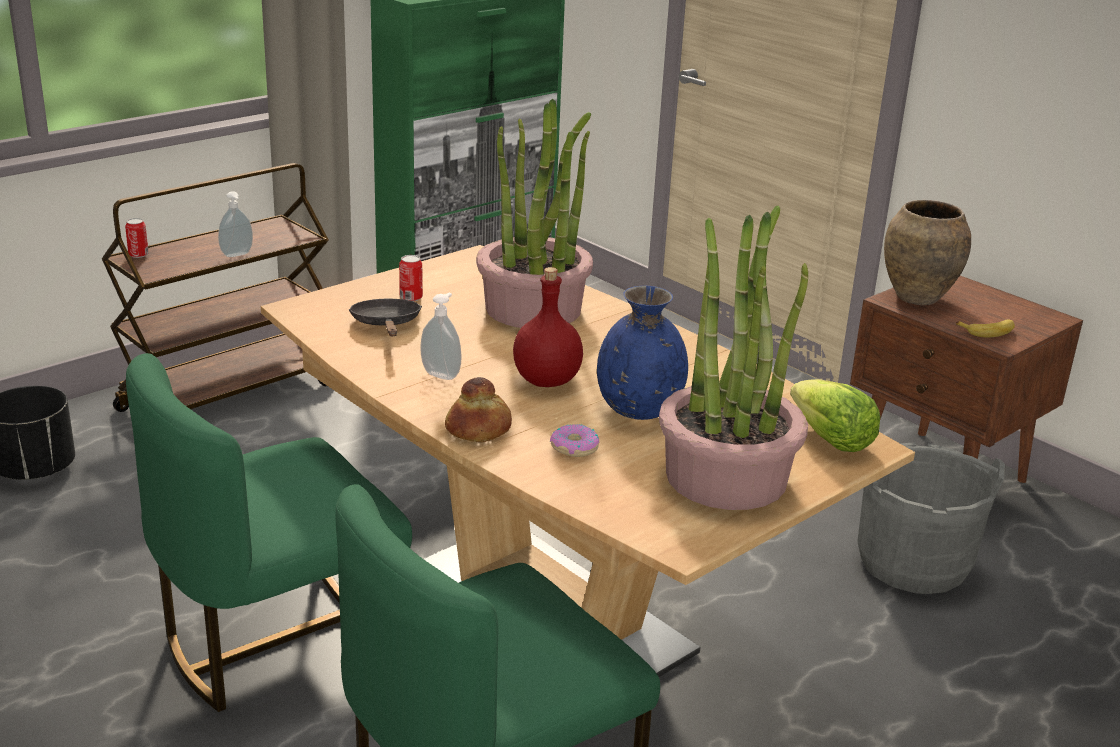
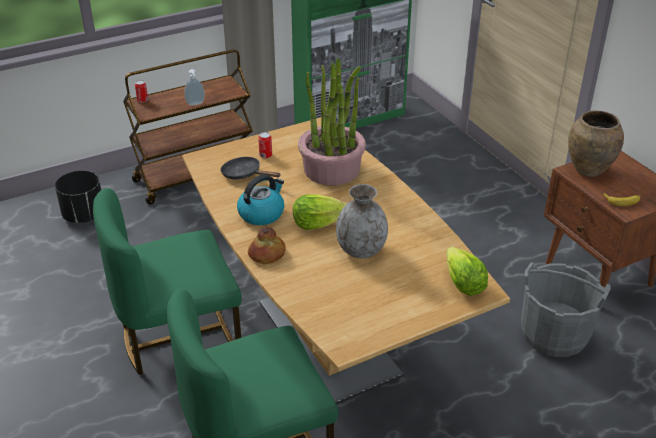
camera: 15 degrees right, 10 degrees up
black frying pan [349,299,422,336] -> black frying pan turned 60 degrees counterclockwise [221,157,281,180]
soap dispenser [420,293,462,380] -> kettle [237,174,284,225]
red bottle [513,267,583,387] -> lettuce [293,194,346,230]
donut [550,424,599,457] -> none
blue vase [597,286,688,420] -> grey vase [336,184,388,258]
potted plant [659,205,808,510] -> none

